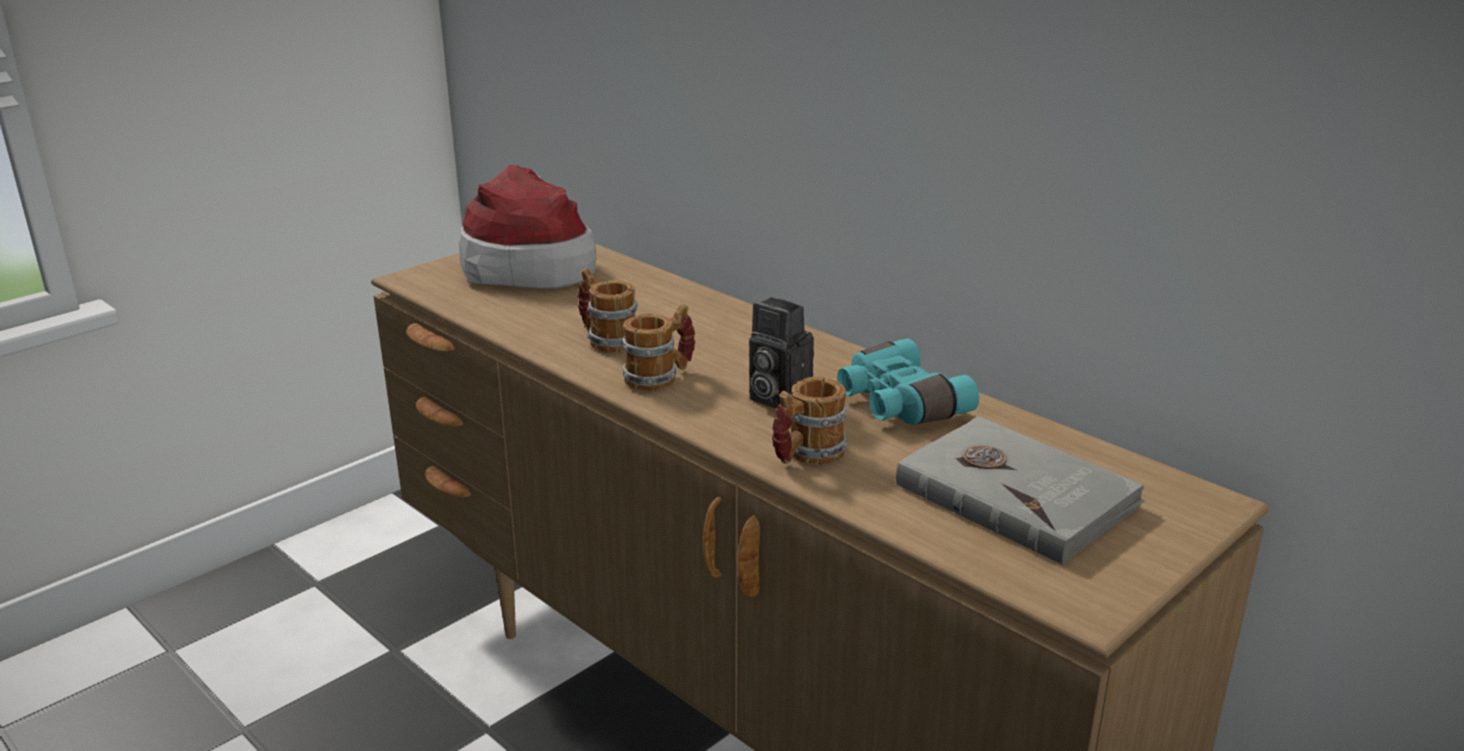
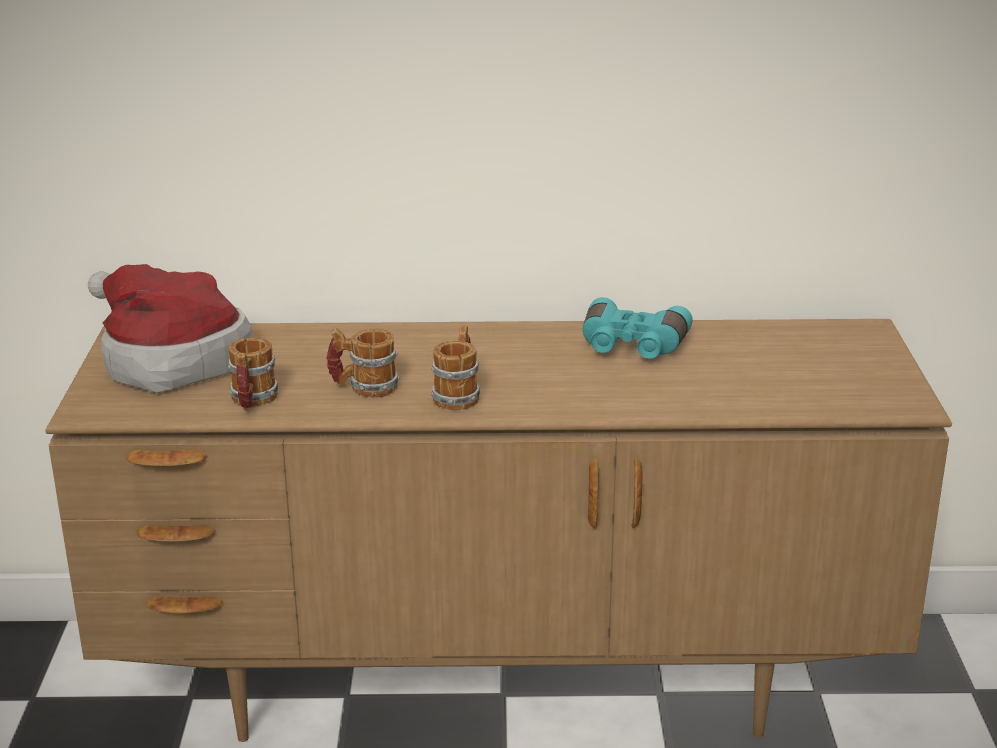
camera: 45 degrees left, 0 degrees up
camera [749,297,814,409] -> none
mug [772,377,848,465] -> mug moved to [228,337,278,411]
grey book [896,417,1145,565] -> none

